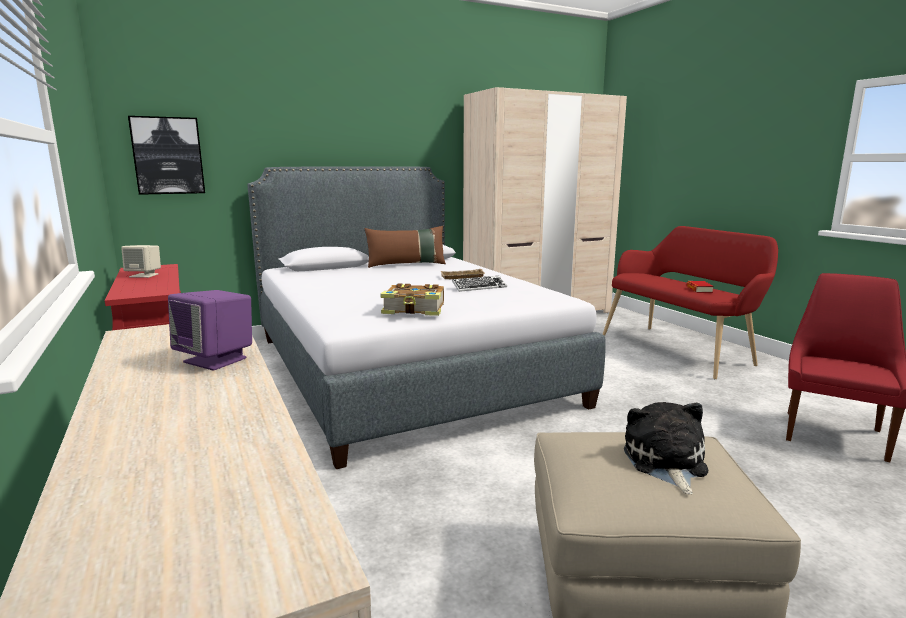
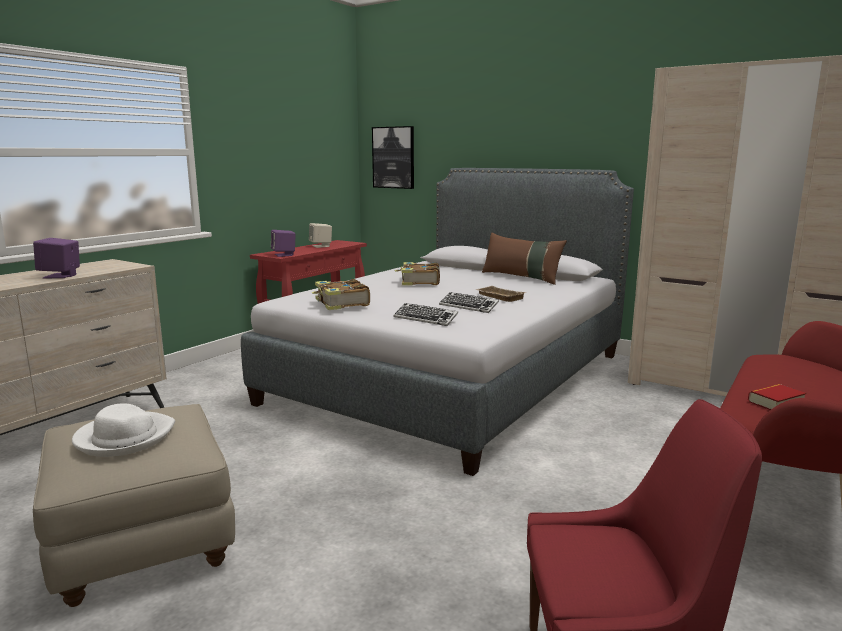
camera: 60 degrees right, 0 degrees up
plush toy [624,402,708,494] -> white hat [72,403,175,457]
none -> purple speaker [271,230,296,257]
none -> keyboard [393,303,458,326]
none -> book [395,262,440,286]

